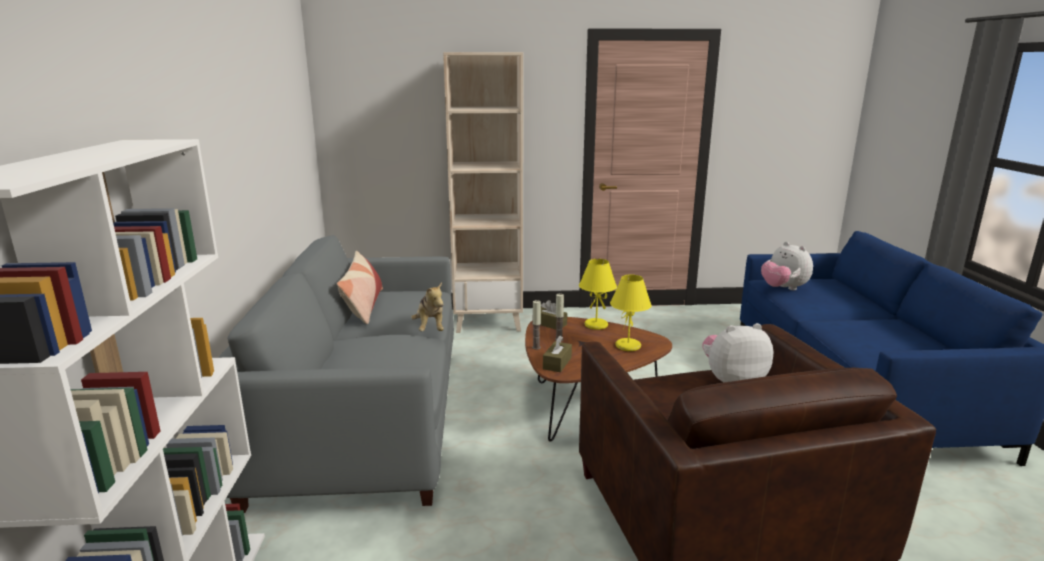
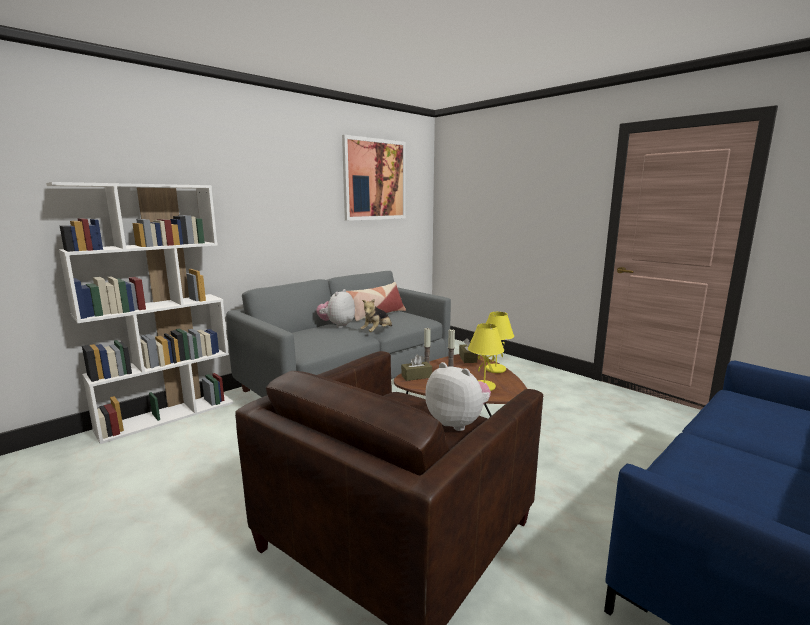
camera: 50 degrees right, 5 degrees down
beige bookcase [443,52,523,333] -> none
plush toy [761,242,813,290] -> plush toy moved to [316,289,355,328]
none -> picture [342,135,406,221]

